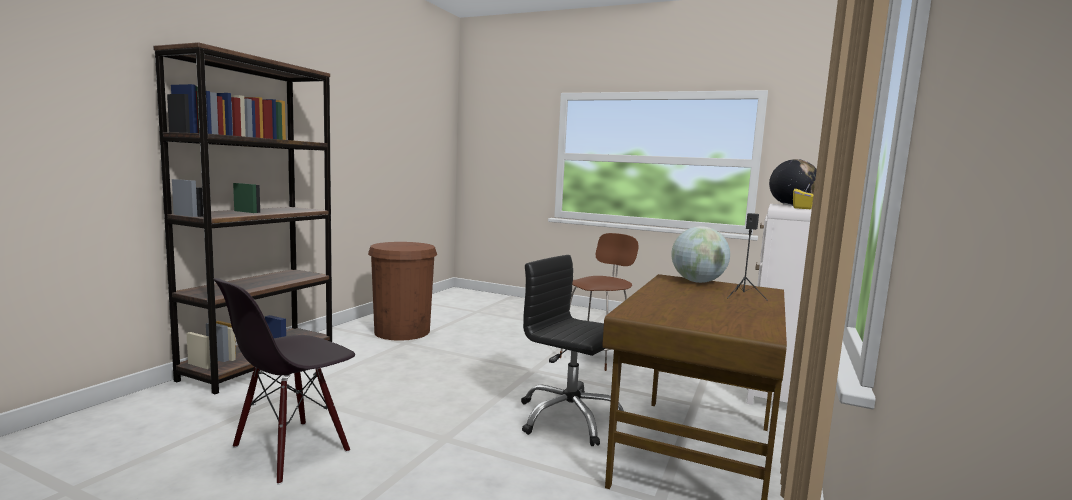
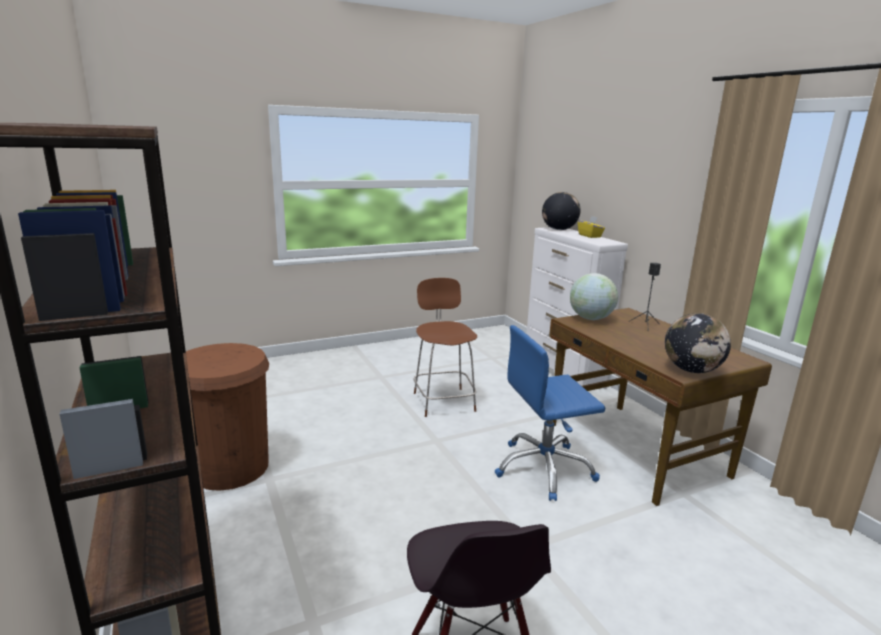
camera: 50 degrees left, 10 degrees up
black office chair [521,255,624,446] -> blue office chair [495,325,605,501]
none -> globe [665,313,731,373]

